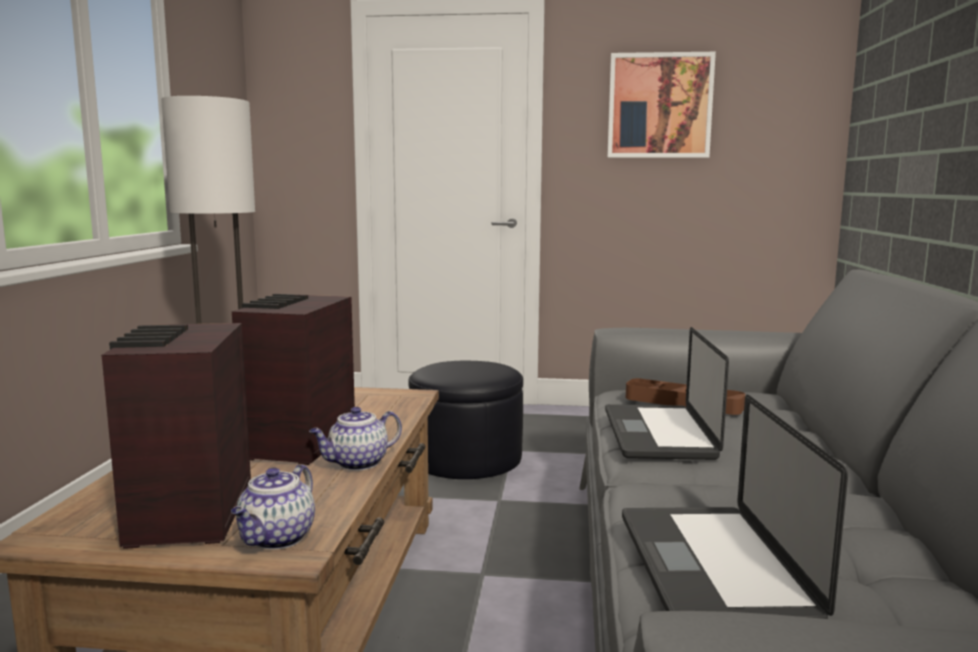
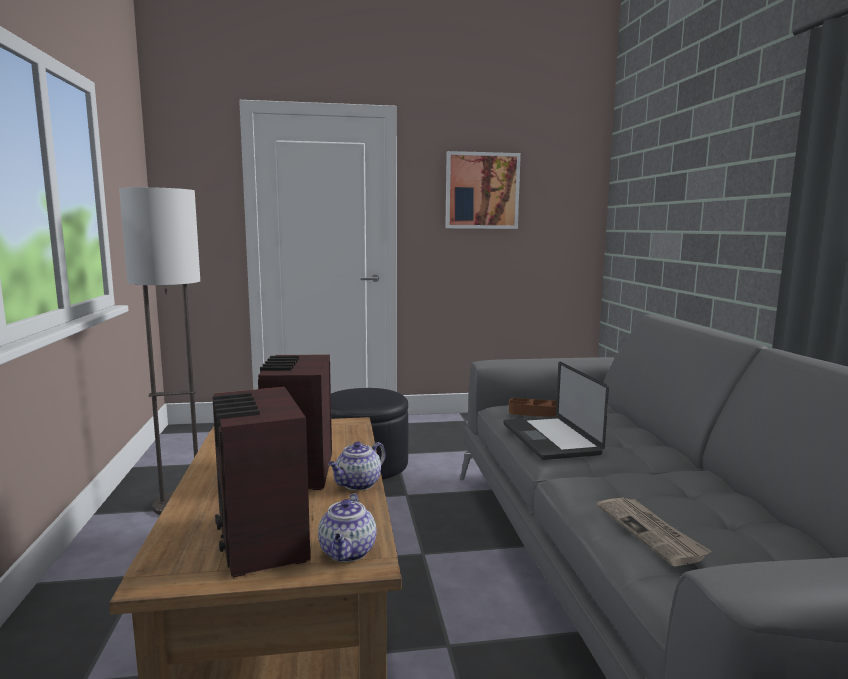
camera: 15 degrees left, 0 degrees up
laptop [622,395,848,619] -> newspaper [597,497,712,566]

